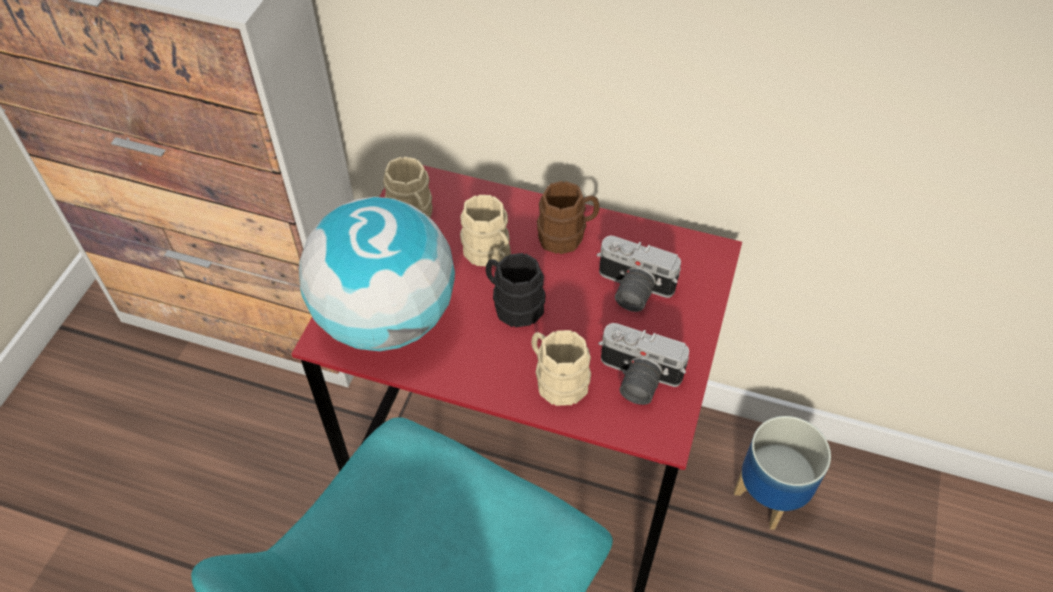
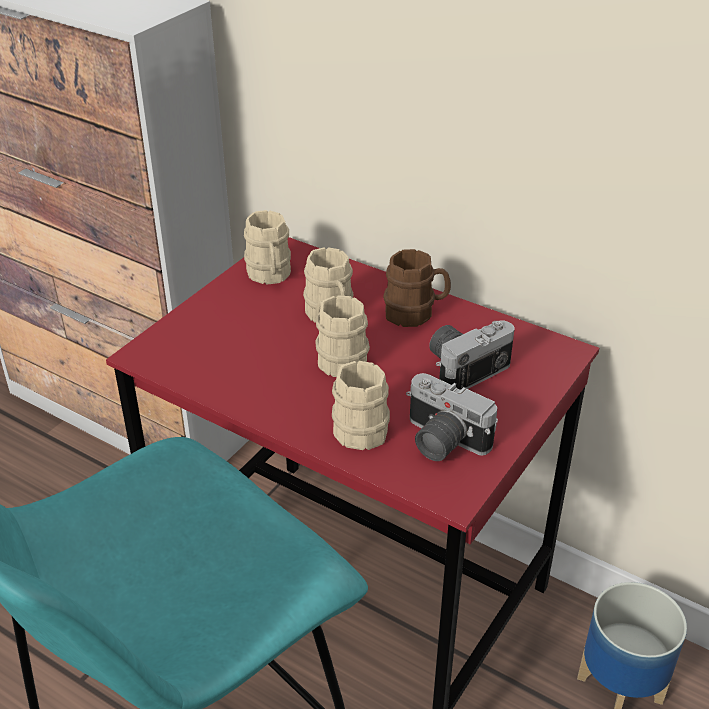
camera: 15 degrees right, 15 degrees down
globe [299,197,455,351] -> none
black mug [486,253,545,327] -> beige mug [315,295,370,377]
camera [597,236,681,312] -> camera turned 105 degrees clockwise [429,320,515,390]

